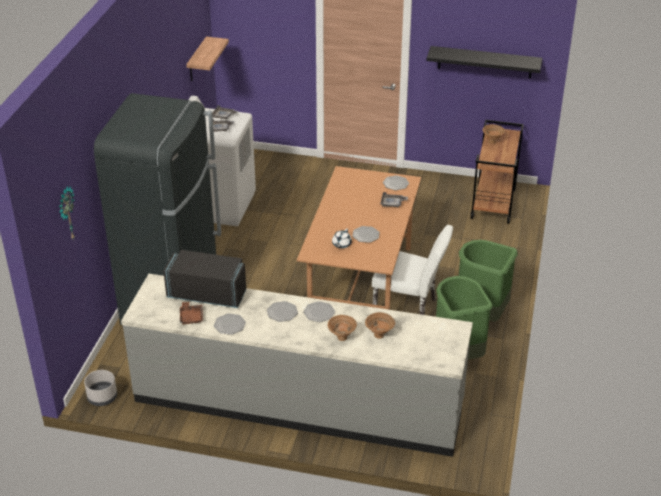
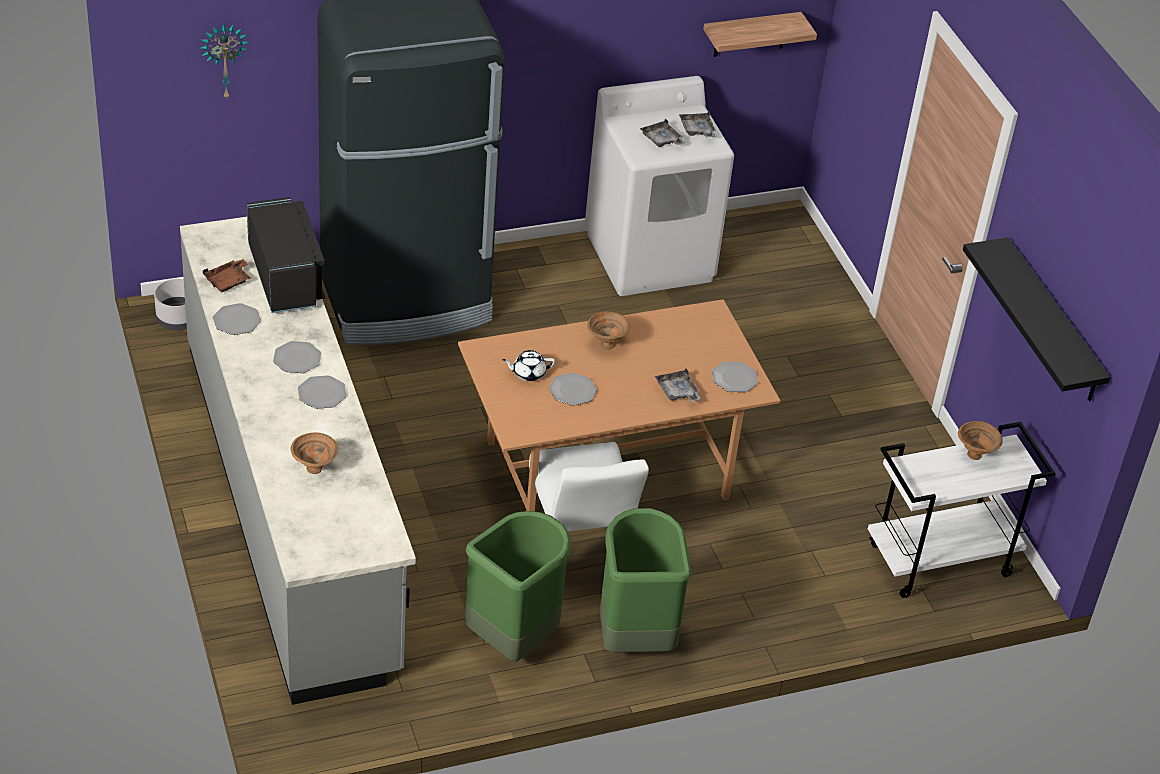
camera: 55 degrees right, 5 degrees up
brown bowl [328,315,357,341] -> brown bowl moved to [587,312,630,350]
brown cart [471,120,524,224] -> white cart [868,422,1056,598]

